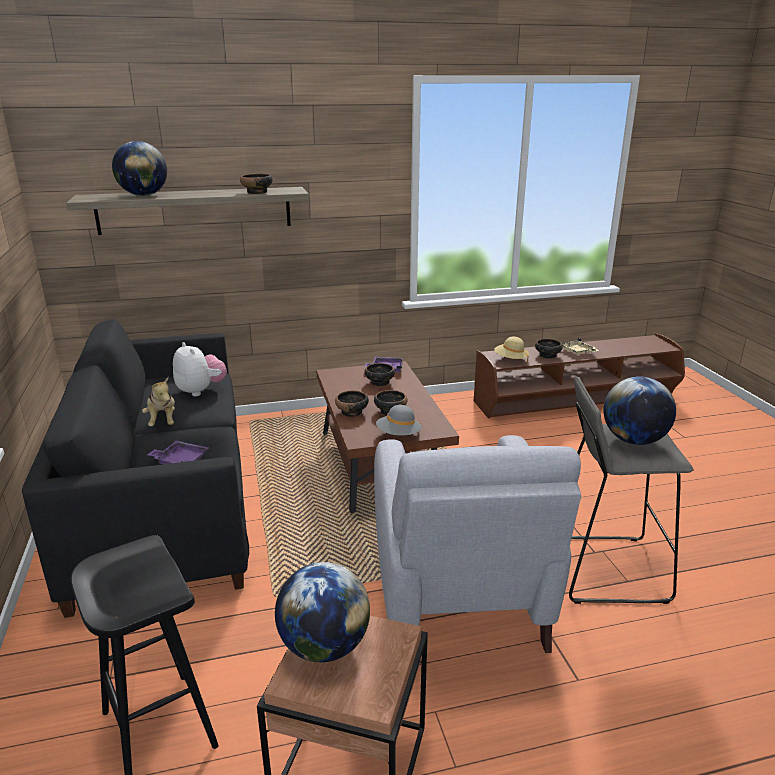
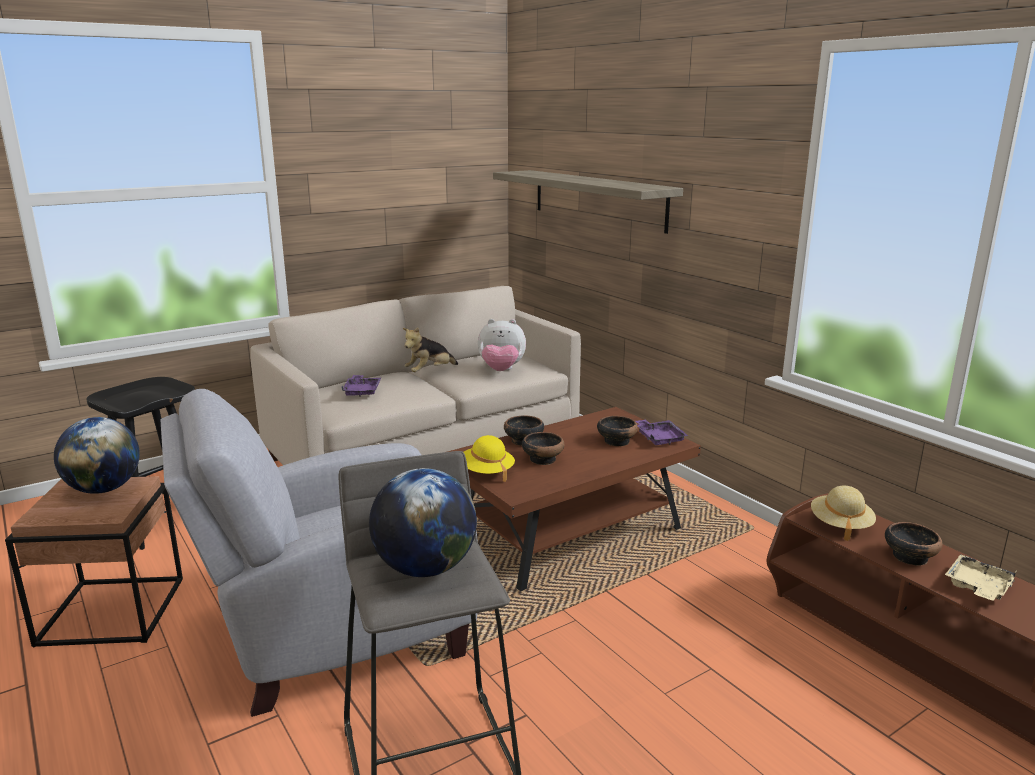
camera: 70 degrees right, 5 degrees down
black sofa [22,319,249,618] -> beige sofa [250,286,581,465]
globe [112,141,167,196] -> none
plush toy [173,342,227,396] -> plush toy turned 60 degrees clockwise [478,319,526,371]
bowl [240,174,273,194] -> none
grey hat [376,405,422,436] -> yellow hat [463,435,515,482]

